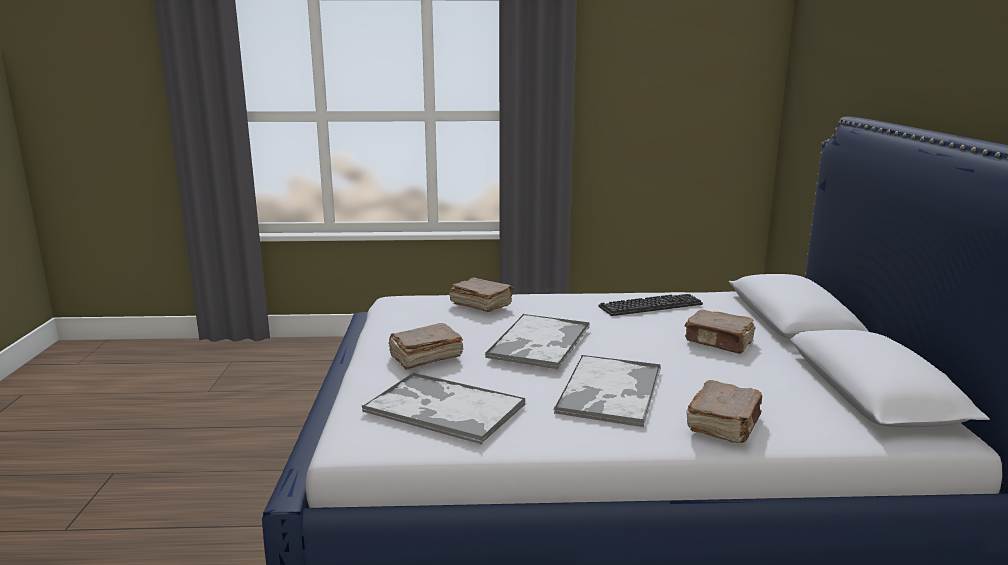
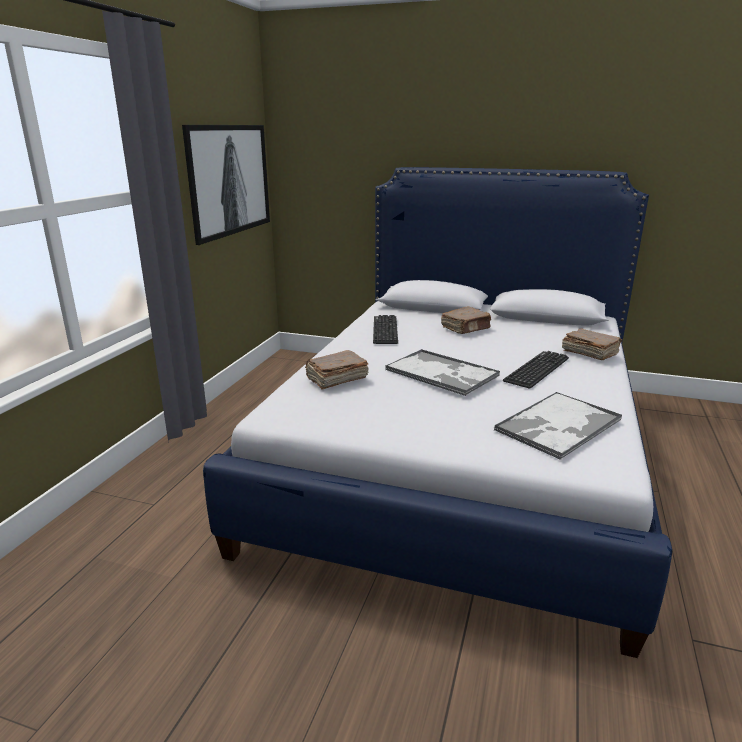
camera: 70 degrees left, 5 degrees up
brown book [388,323,463,370] -> none
tray [553,355,661,427] -> keyboard [503,351,569,389]
none -> picture [182,125,270,245]

